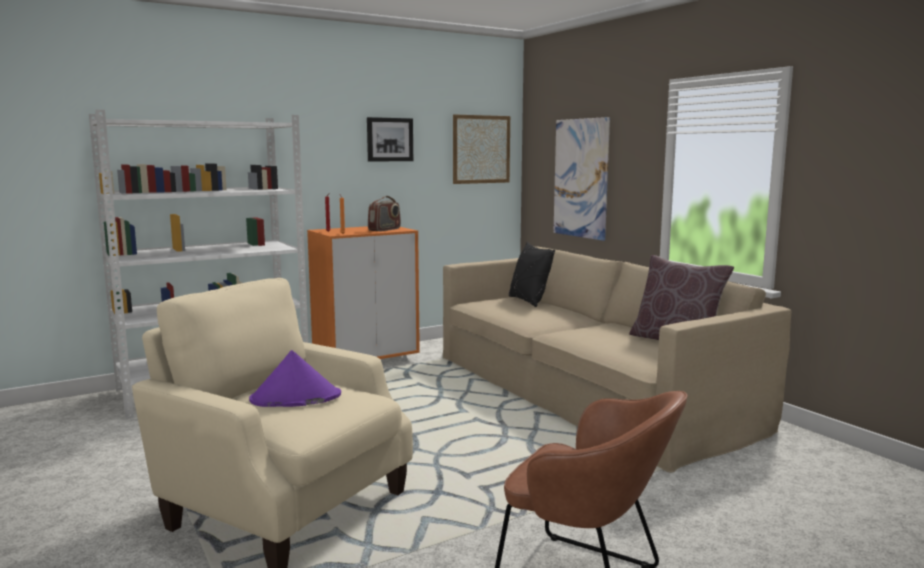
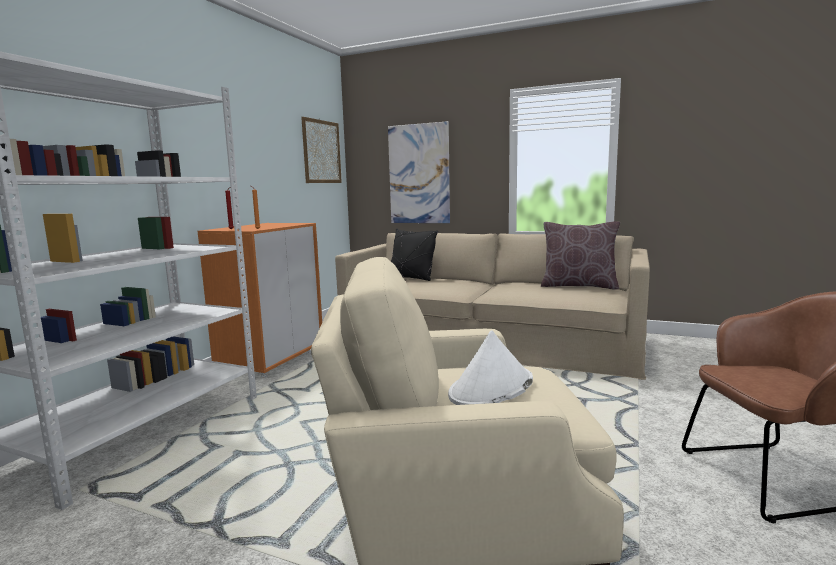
camera: 35 degrees left, 0 degrees up
purple hat [249,350,341,407] -> white hat [448,330,533,405]
picture [367,117,413,162] -> none
radio [368,196,401,231] -> none

